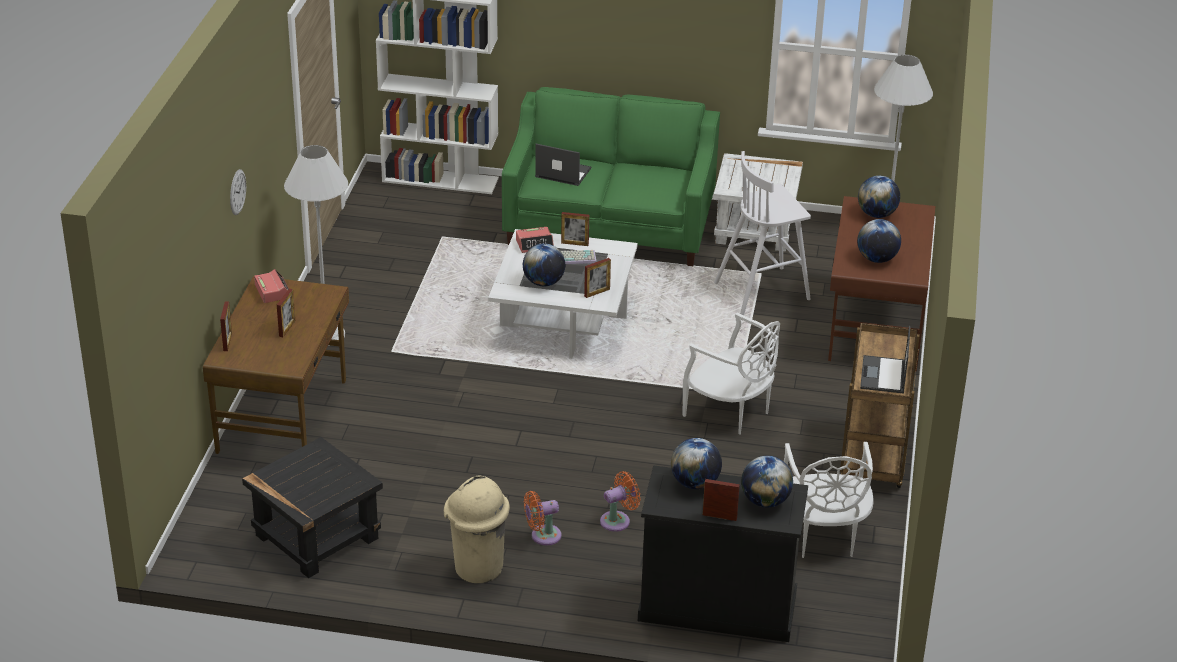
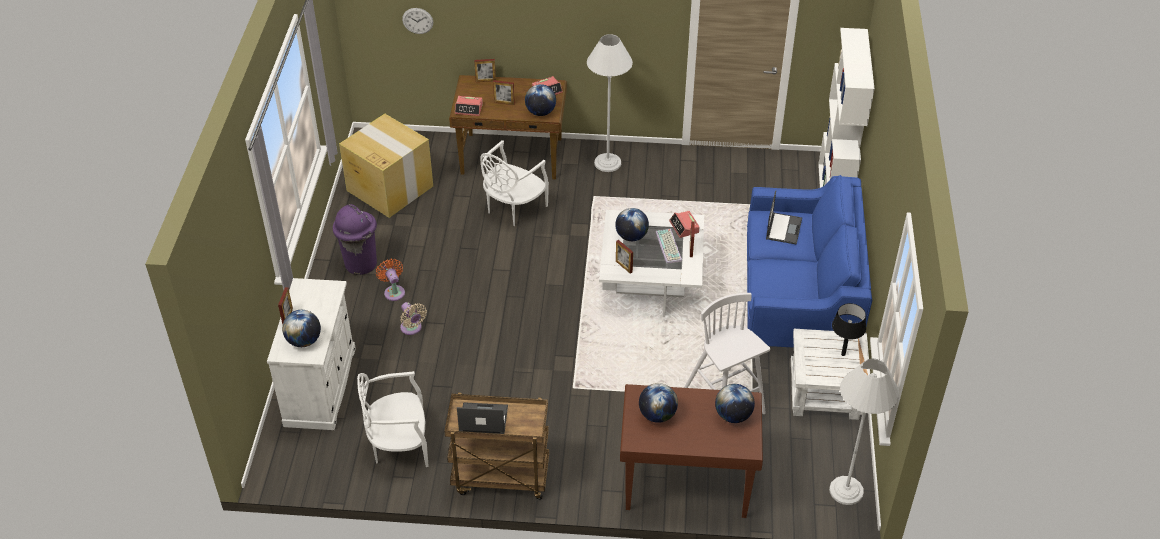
camera: 85 degrees right, 10 degrees up
wall clock [230,169,246,215] -> wall clock moved to [402,8,433,34]
black side table [242,437,383,578] -> cardboard box [339,114,433,218]
beige trash can [444,476,510,583] -> purple trash can [333,204,377,275]
green sofa [502,87,720,266] -> blue sofa [747,175,872,348]
orange fan [600,471,641,532] -> beige fan [400,302,427,335]
black cabinet [638,465,808,642] -> white cabinet [267,278,356,430]
globe [671,438,722,489] -> globe moved to [525,84,556,116]
white chair [683,313,780,435] -> white chair moved to [480,140,549,226]
none -> alarm clock [455,96,483,116]
none -> black table lamp [832,303,866,356]

